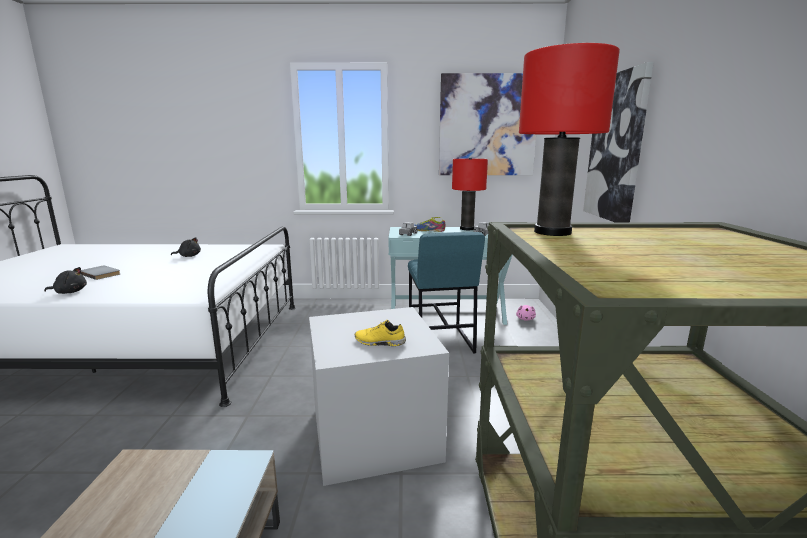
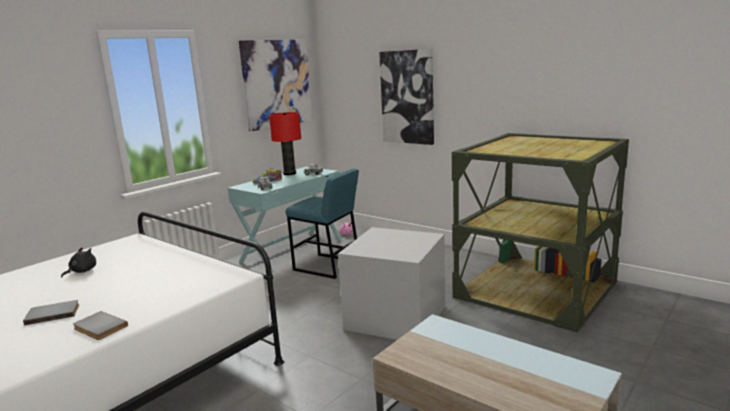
camera: 50 degrees left, 0 degrees up
black plush toy [44,267,87,294] -> grey book [73,311,128,340]
yellow shoe [355,320,406,346] -> none
red table lamp [519,43,620,236] -> none

